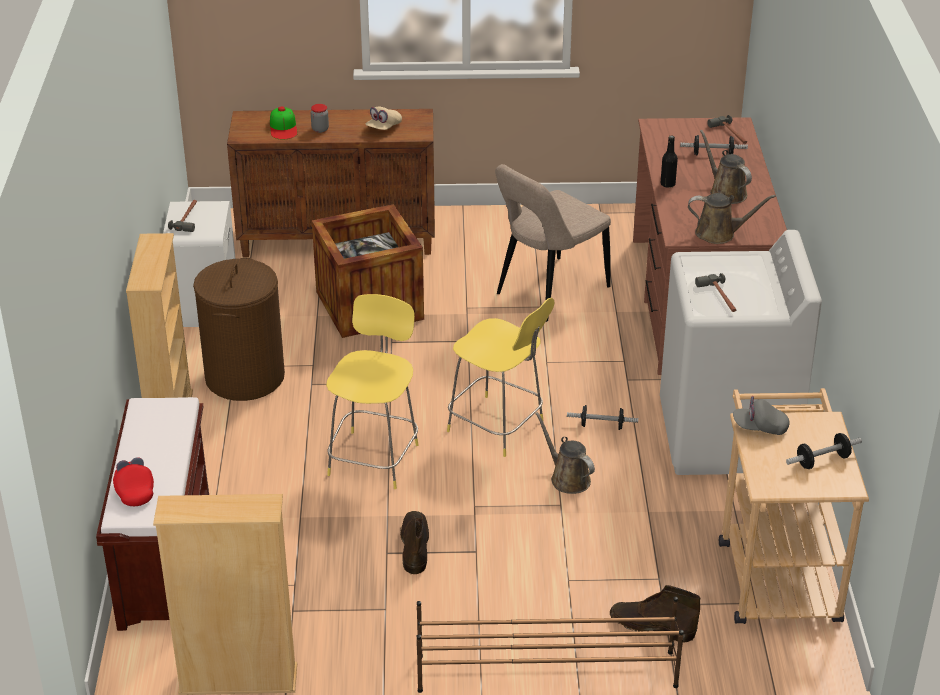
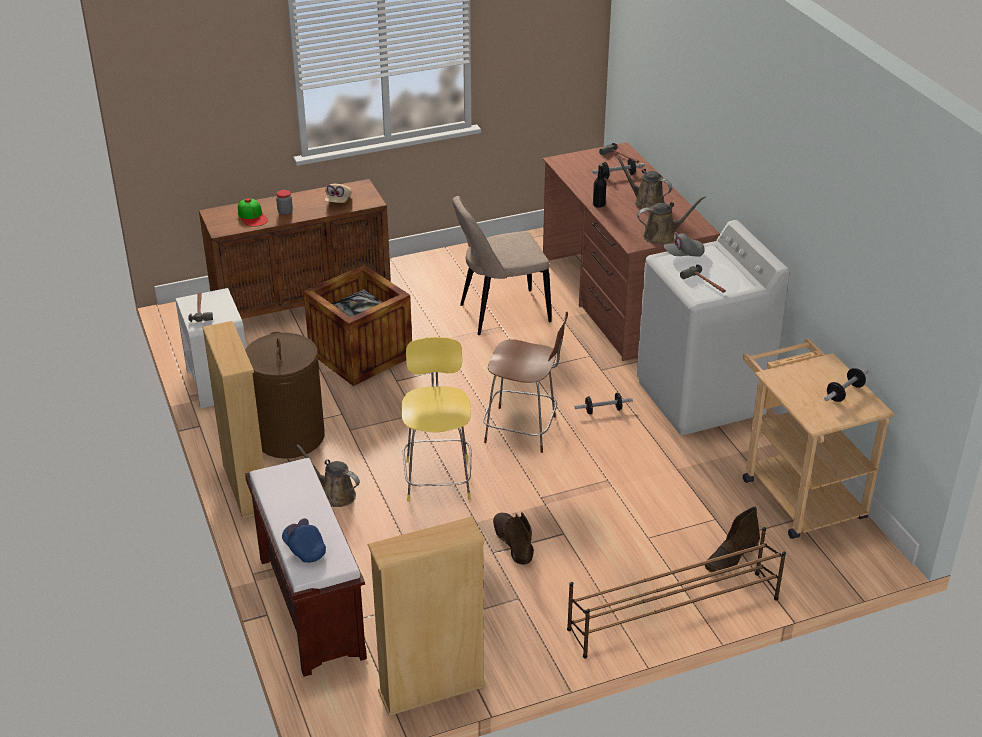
camera: 20 degrees left, 0 degrees up
red cap [113,457,154,506] -> blue cap [282,518,326,563]
yellow stool [447,298,555,457] -> brown stool [483,312,568,453]
beige chair [495,164,611,322] -> beige chair turned 45 degrees clockwise [453,196,552,335]
brown watering can [535,412,595,494] -> brown watering can moved to [296,444,360,507]
brown boot [610,585,700,642] -> brown boot turned 45 degrees counterclockwise [705,507,760,572]
grey cap [733,396,790,435] -> grey cap moved to [664,232,705,257]

